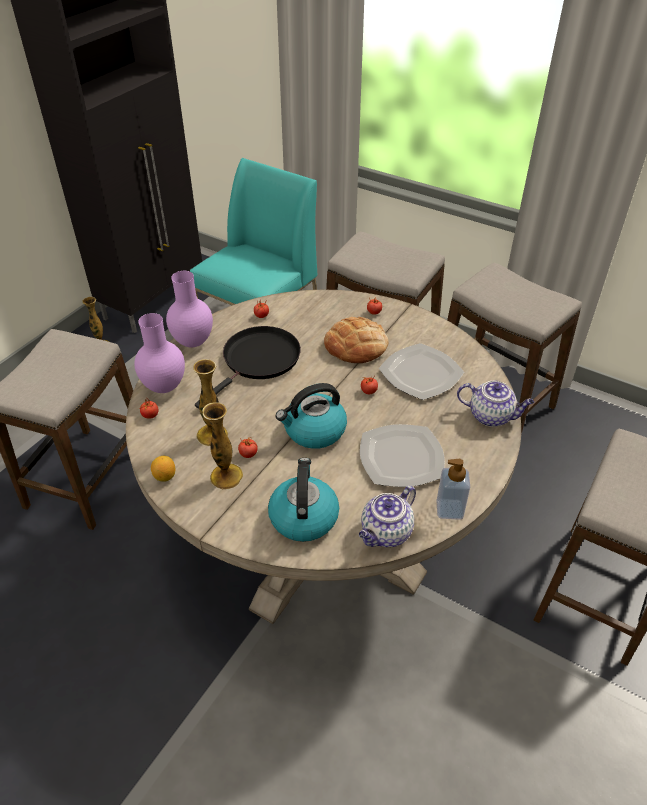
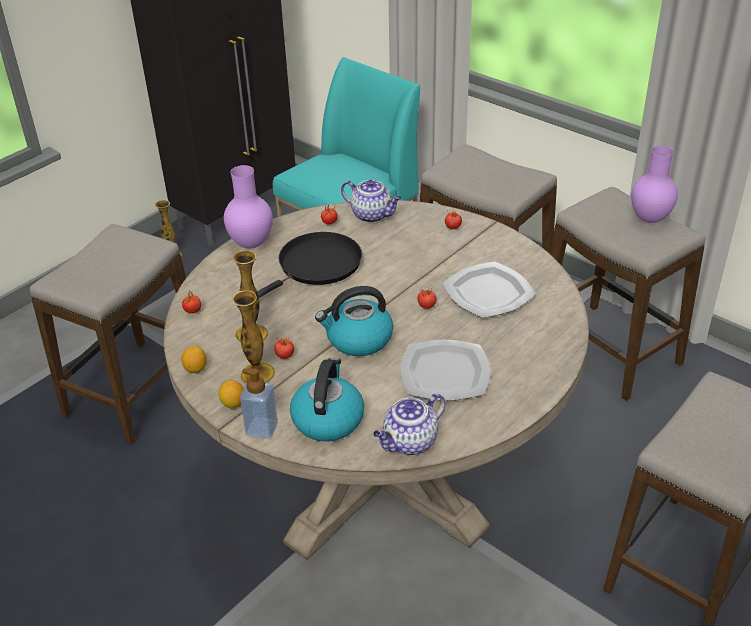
camera: 10 degrees right, 5 degrees down
purple vase [134,313,185,393] -> purple vase moved to [631,146,678,223]
bread [324,317,389,363] -> none
soap dispenser [436,459,470,520] -> soap dispenser moved to [240,369,278,439]
teapot [457,381,534,427] -> teapot moved to [341,180,402,223]
none -> lemon [218,380,244,408]

